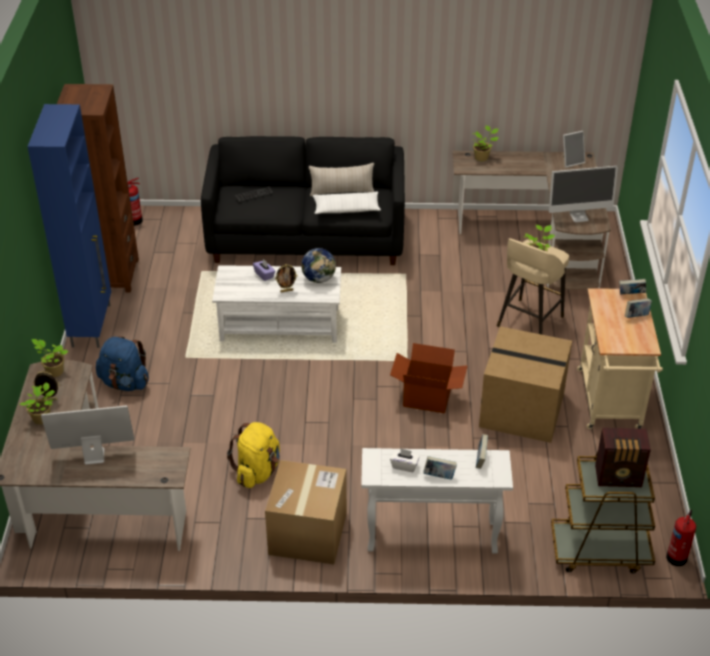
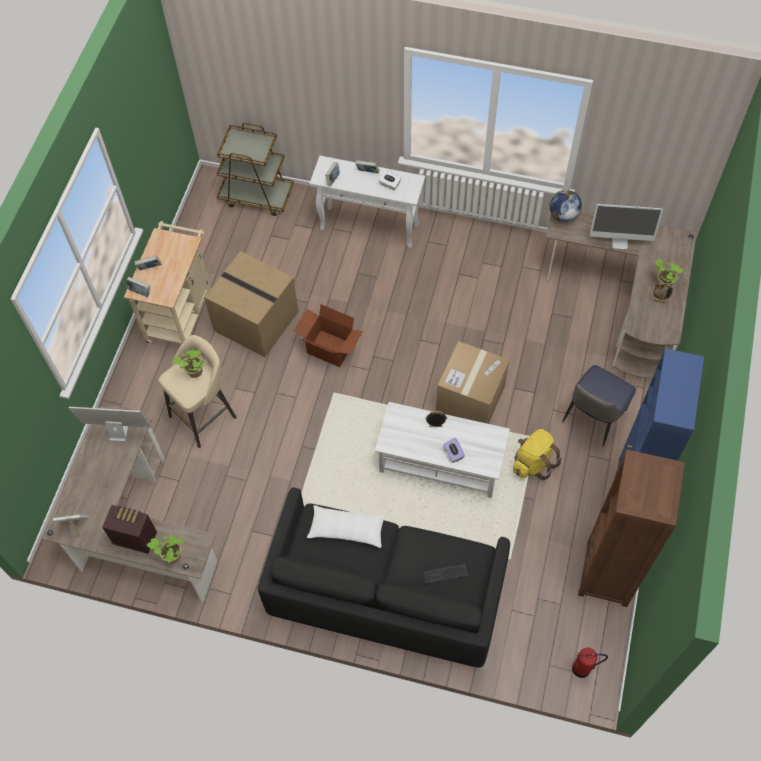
camera: 165 degrees left, 20 degrees up
potted plant [31,339,68,377] -> none
blue backpack [96,336,149,391] -> chair [562,365,636,447]
yellow backpack [227,422,280,488] -> yellow backpack moved to [513,429,561,480]
cardboard box [265,460,347,564] -> cardboard box moved to [436,341,510,424]
globe [301,248,336,283] -> globe moved to [549,190,582,222]
beige pillow [309,163,374,196] -> none
radio [595,428,651,487] -> radio moved to [102,505,157,554]
fire extinguisher [666,510,696,566] -> none

